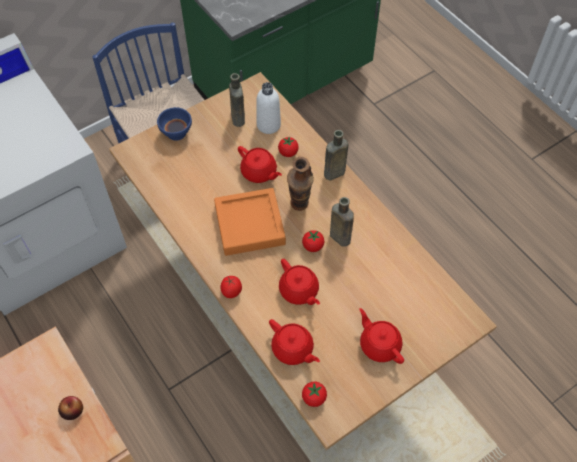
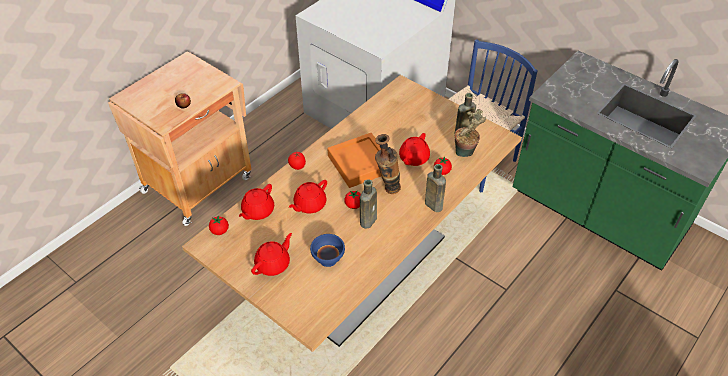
camera: 75 degrees right, 10 degrees down
blue bowl [157,107,192,141] -> blue bowl moved to [310,234,345,267]
white bottle [257,82,281,134] -> potted plant [455,109,486,157]

